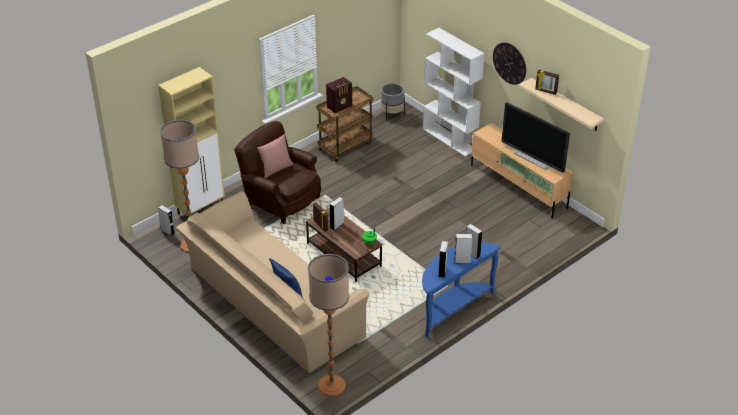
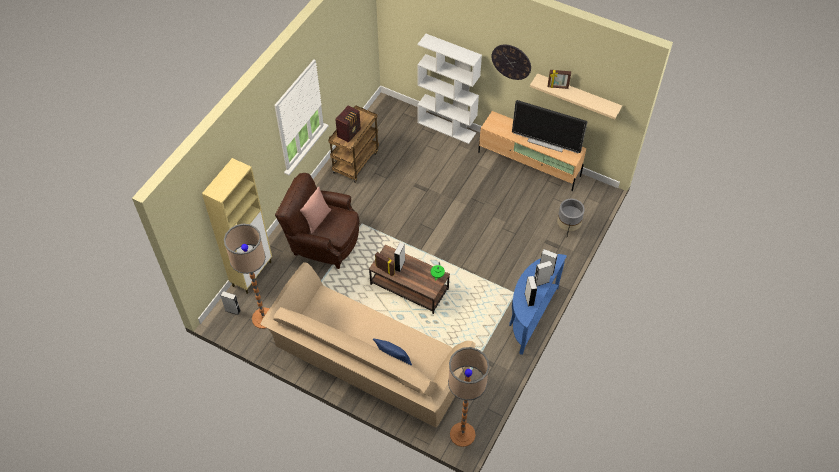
camera: 20 degrees left, 15 degrees up
grey planter [381,83,405,121] -> grey planter moved to [557,199,585,236]

